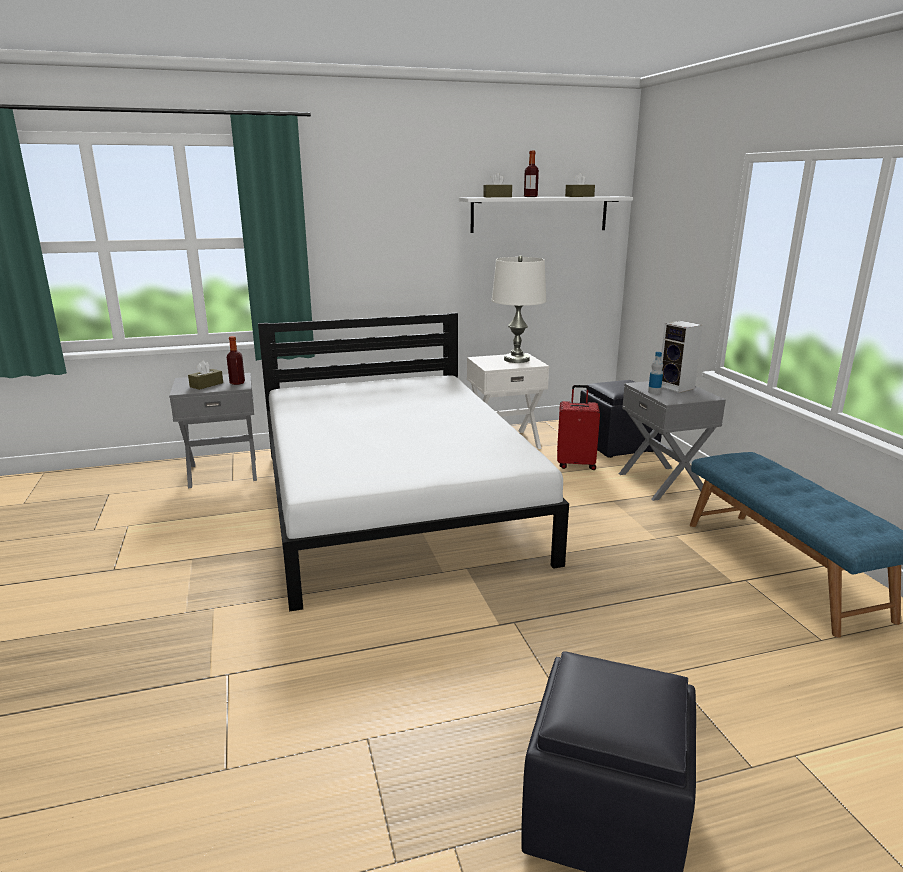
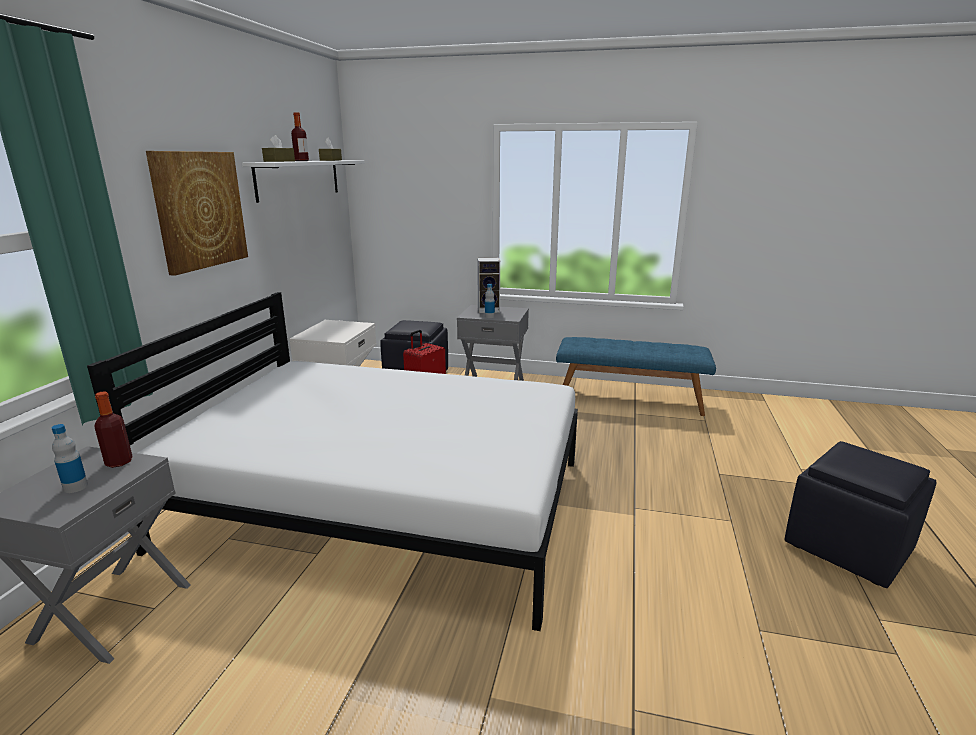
camera: 60 degrees left, 0 degrees up
brown tissue box [188,361,223,390] -> bottle [51,424,88,493]
white table lamp [492,255,546,363] -> none
none -> picture [146,151,248,276]

